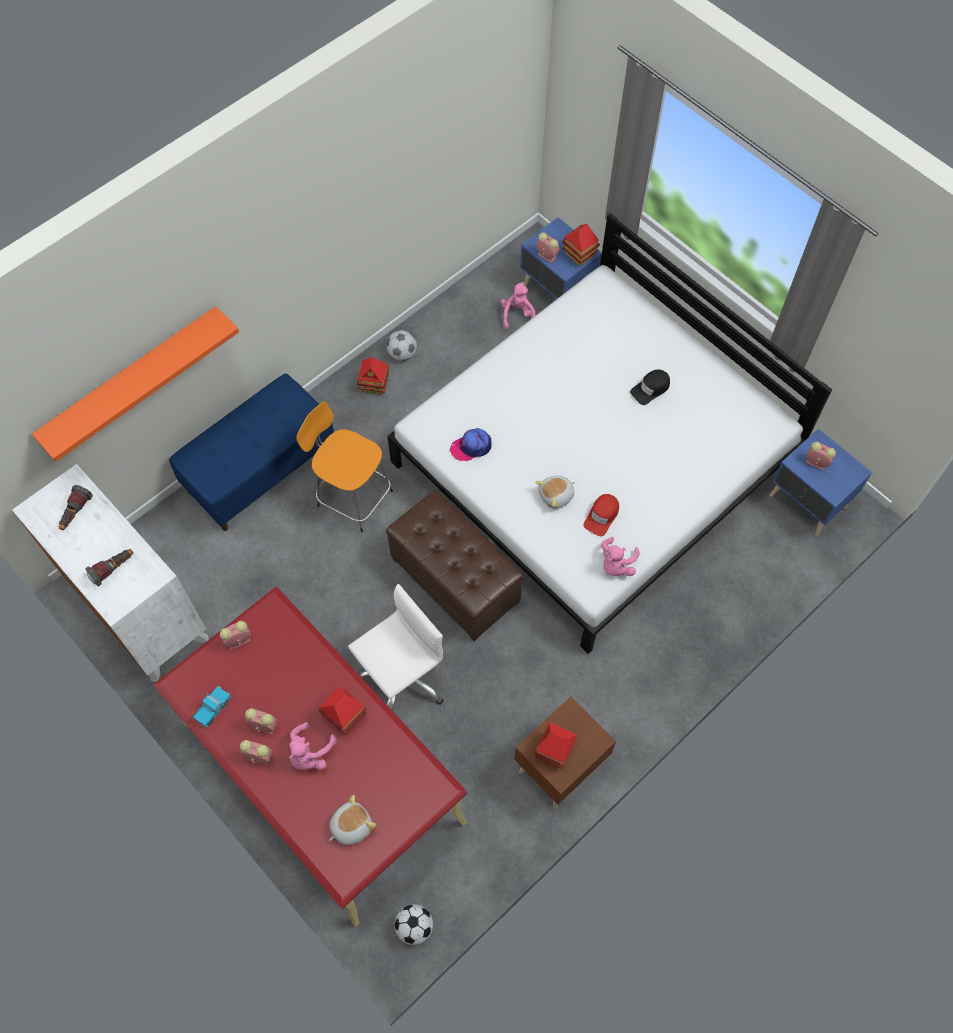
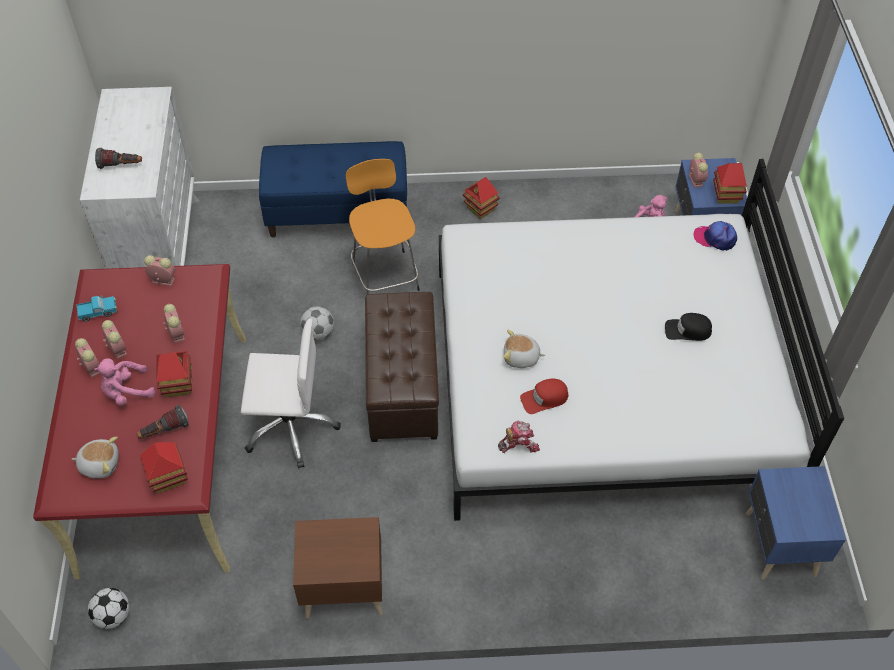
camera: 40 degrees right, 10 degrees down
orange shelf [32,306,239,462] -> none
flashlight [59,485,93,530] -> flashlight moved to [136,405,189,439]
football [386,330,417,361] -> football moved to [300,306,334,340]
cap [450,428,492,461] -> cap moved to [693,221,737,251]
toy house [534,722,577,769] -> toy house moved to [140,442,188,493]
pink plush toy [601,537,640,576] -> toy robot [498,421,540,453]
alarm clock [806,442,836,471] -> alarm clock moved to [163,304,185,343]

